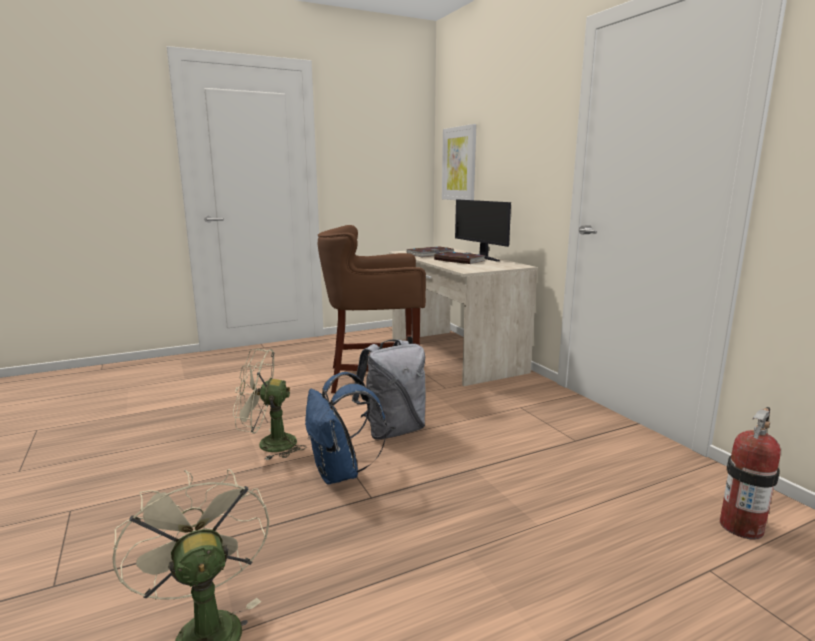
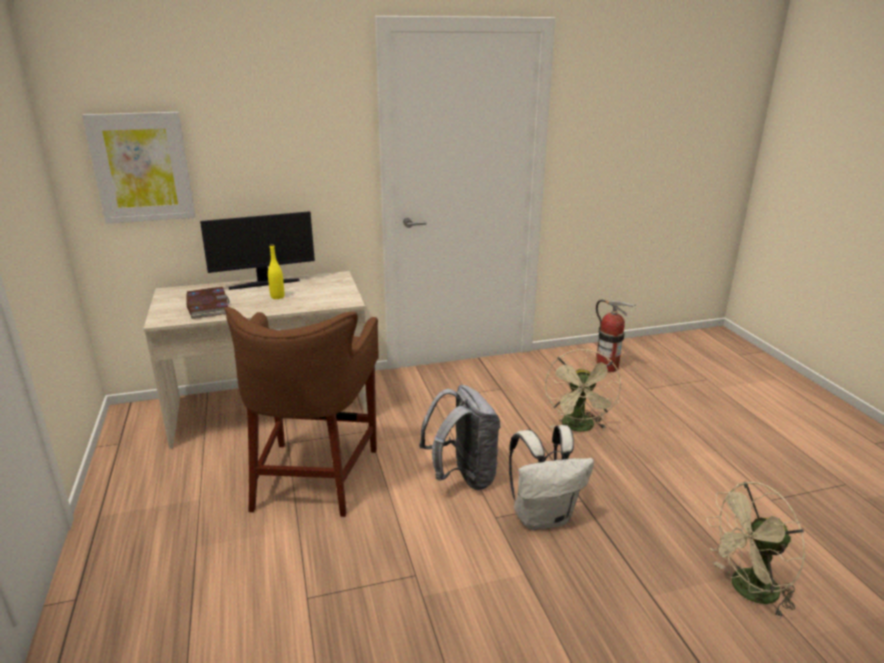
camera: 80 degrees left, 10 degrees up
beige fan [233,349,306,460] -> beige fan moved to [545,349,621,432]
blue backpack [305,372,387,485] -> white backpack [509,425,594,530]
book [434,252,485,264] -> yellow bottle [268,244,284,299]

